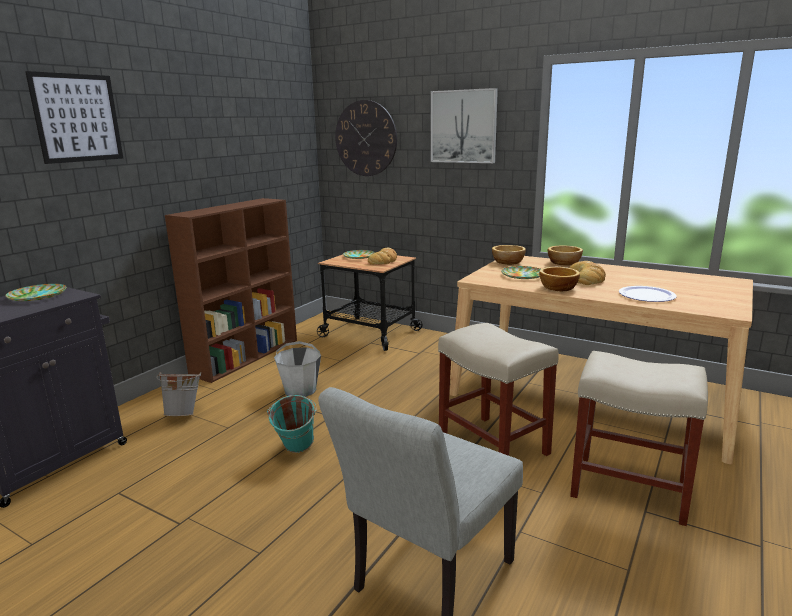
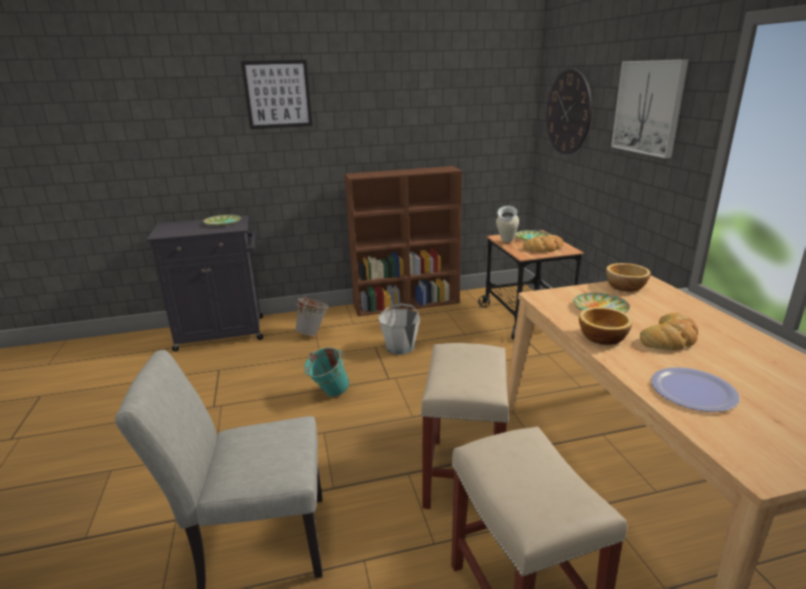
camera: 45 degrees right, 5 degrees up
bowl [548,245,583,266] -> none
none -> vase [496,206,519,243]

